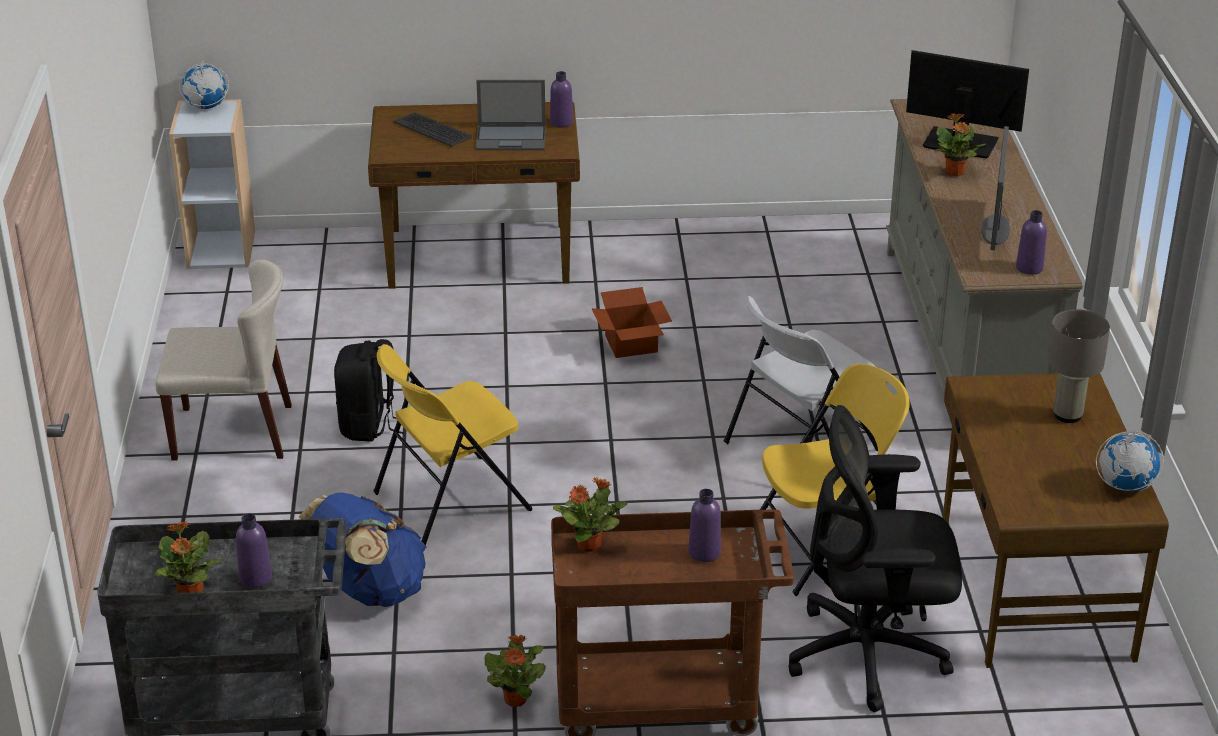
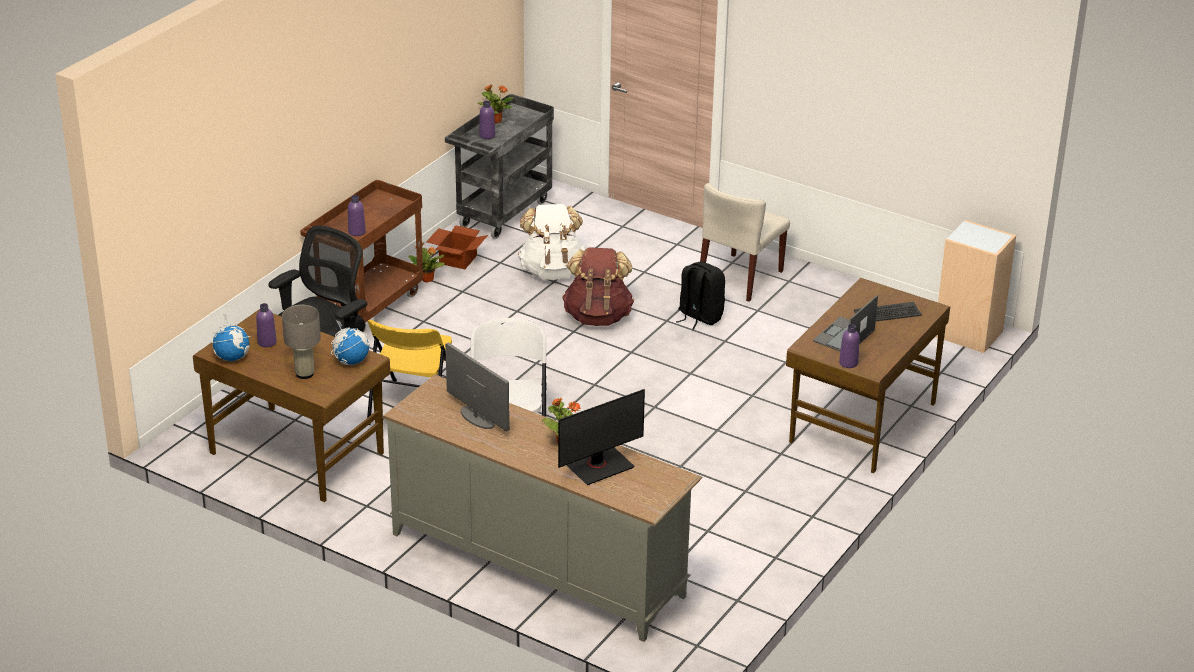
camera: 125 degrees right, 0 degrees up
globe [179,58,229,109] -> globe moved to [331,320,370,365]
blue backpack [299,493,426,607] -> white backpack [518,204,585,280]
yellow chair [373,344,532,546] -> brown backpack [562,247,634,326]
potted plant [553,477,627,552] -> none
cardboard box [592,287,672,358] -> cardboard box moved to [426,225,488,269]
purple bottle [1016,210,1047,275] -> purple bottle moved to [256,303,277,347]

